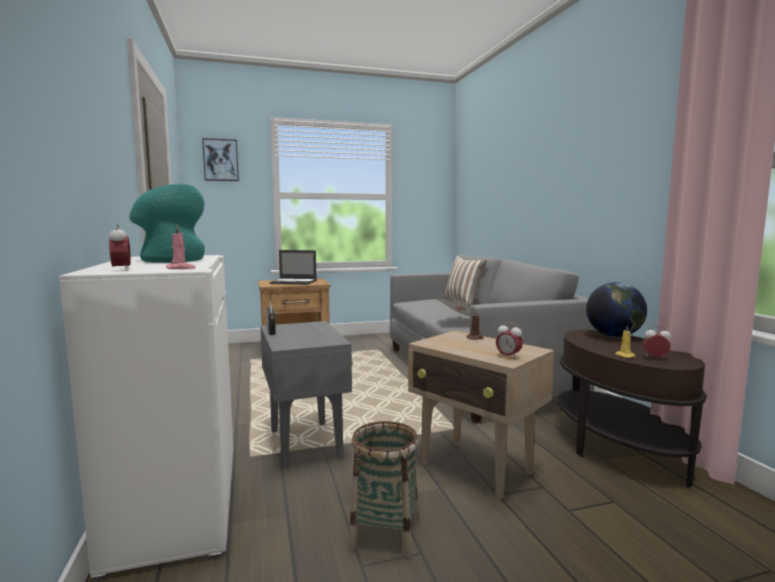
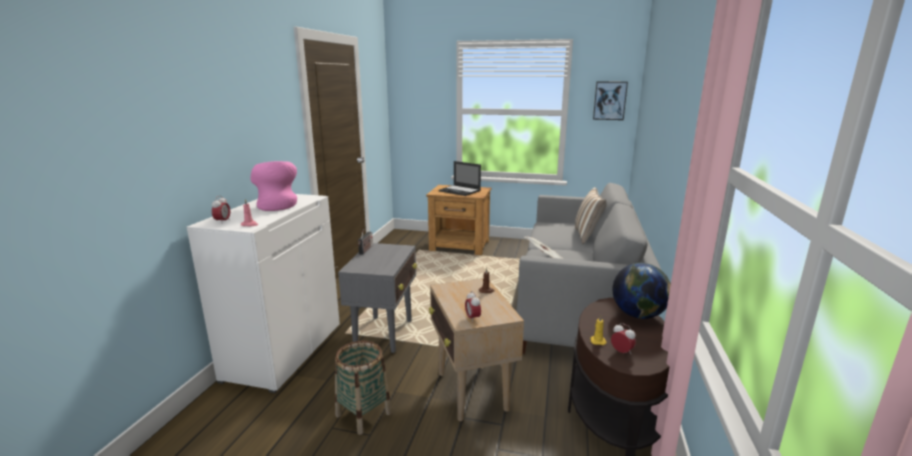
camera: 30 degrees right, 10 degrees up
turquoise vase [129,184,205,263] -> pink vase [250,161,297,211]
picture [202,138,239,181] -> picture moved to [593,82,628,120]

